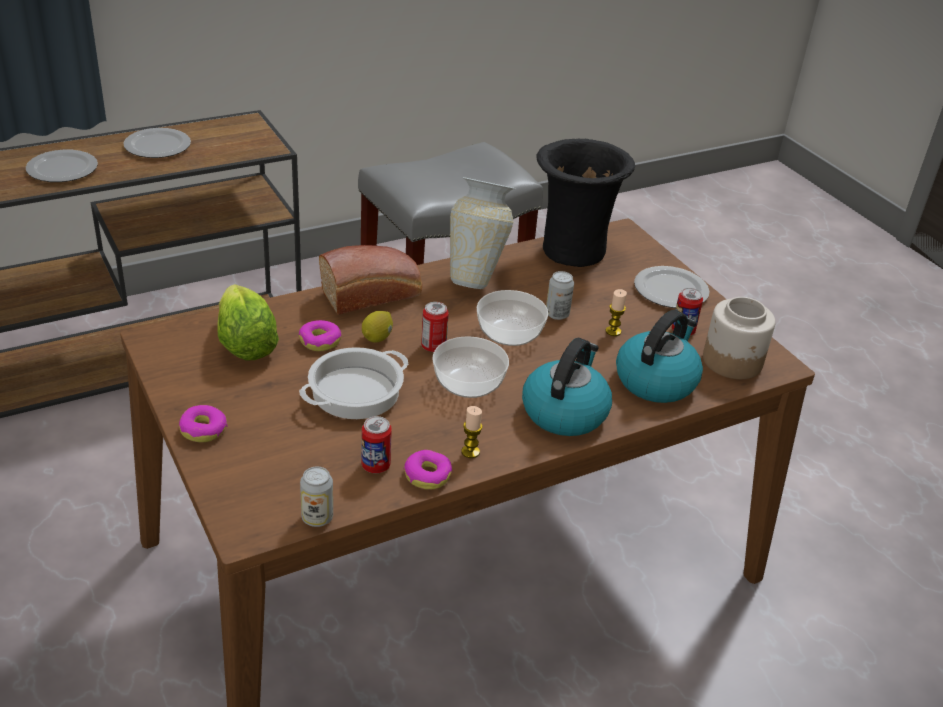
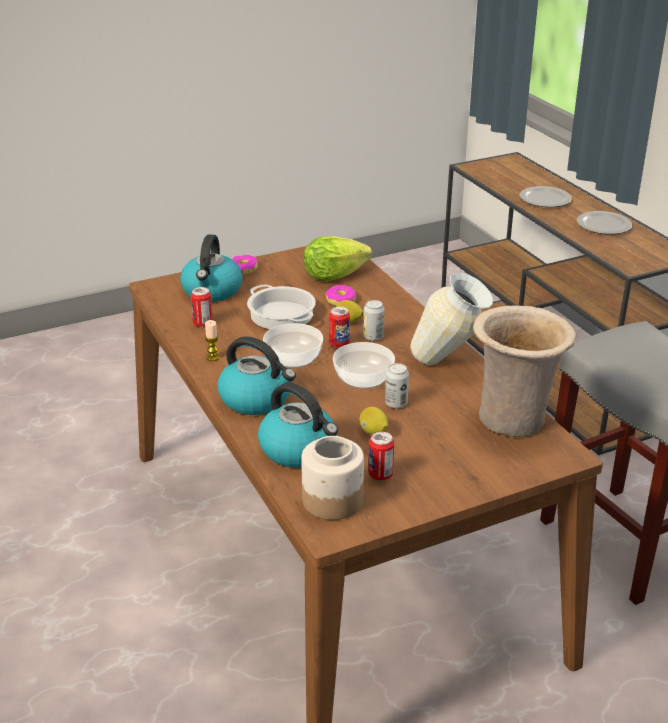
camera: 95 degrees right, 5 degrees down
can [300,466,333,527] -> can moved to [363,300,385,341]
bread [319,245,422,315] -> none
donut [403,450,452,490] -> none
black vase [536,139,635,267] -> beige vase [473,306,576,437]
candle [606,289,627,336] -> lemon [360,407,388,435]
plate [634,266,710,308] -> none
none -> kettle [180,234,242,302]

